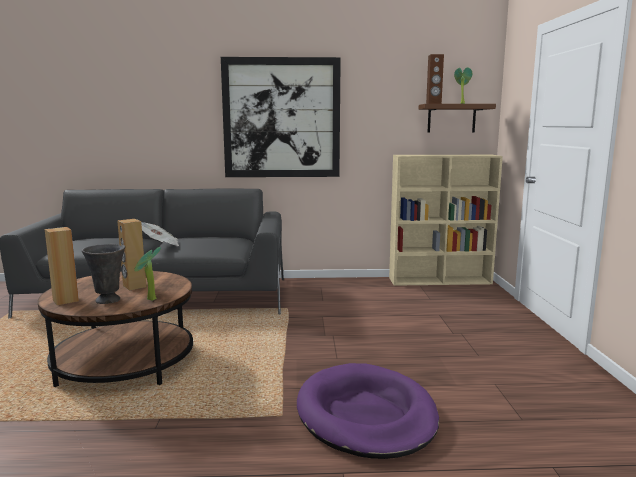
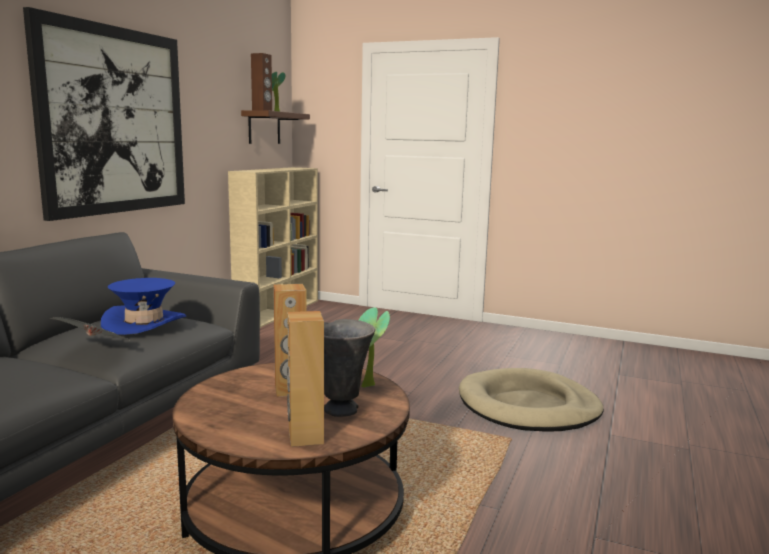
camera: 65 degrees left, 0 degrees up
purple dog bed [297,363,439,459] -> beige dog bed [459,368,604,432]
none -> blue hat [101,278,186,335]

